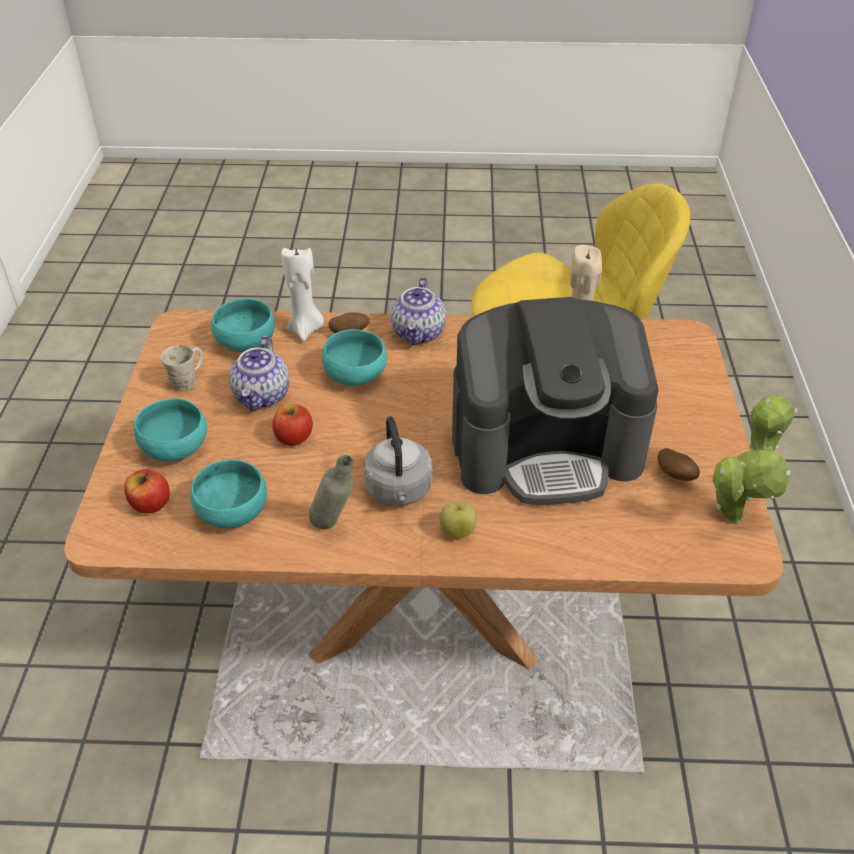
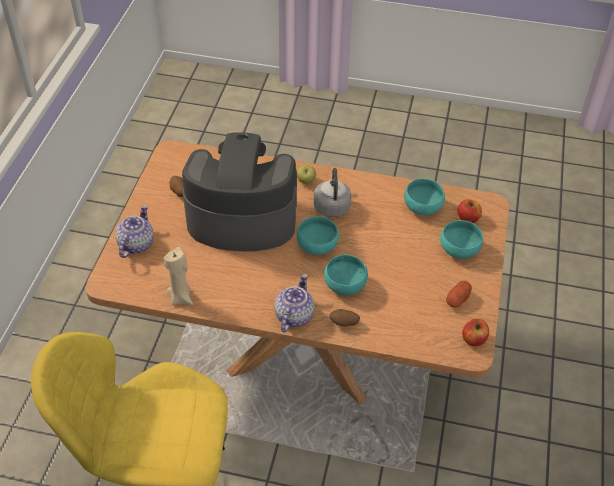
camera: 170 degrees left, 5 degrees up
white mug [161,345,203,392] -> potato [446,281,472,308]
turquoise bowl [211,298,275,352] -> turquoise bowl moved to [297,216,339,255]
teapot [229,336,289,411] -> teapot moved to [115,205,154,258]
apple [273,404,313,446] -> apple moved to [462,319,489,346]
white candle [281,248,324,341] -> none
grey bottle [309,455,354,530] -> none
potted plant [712,395,797,524] -> none

